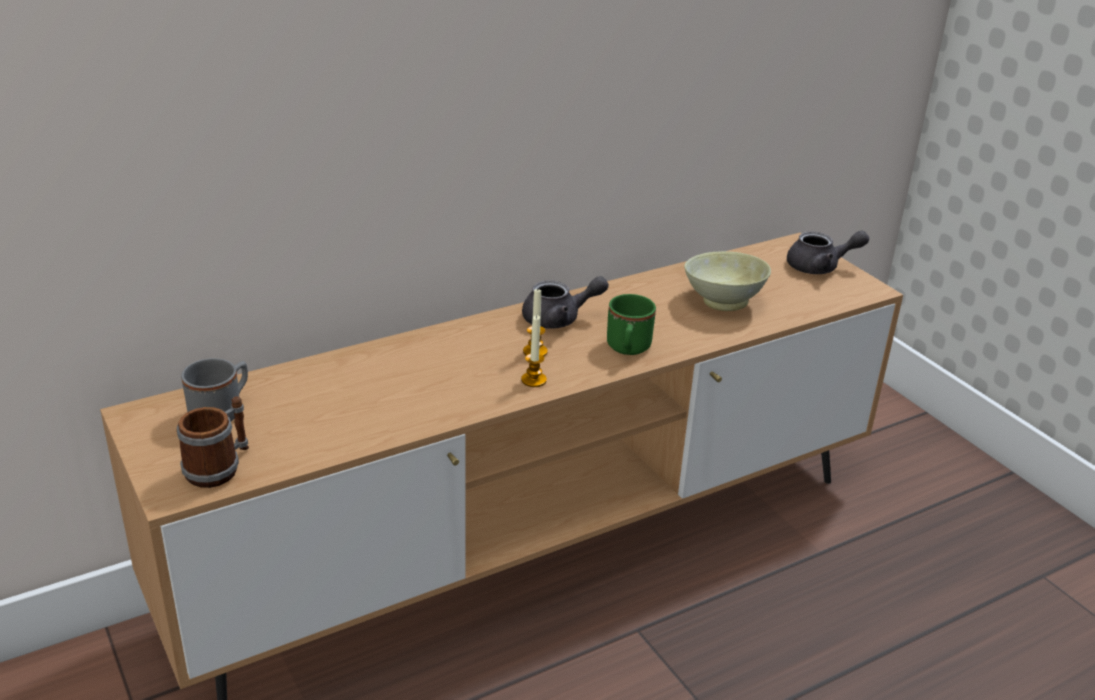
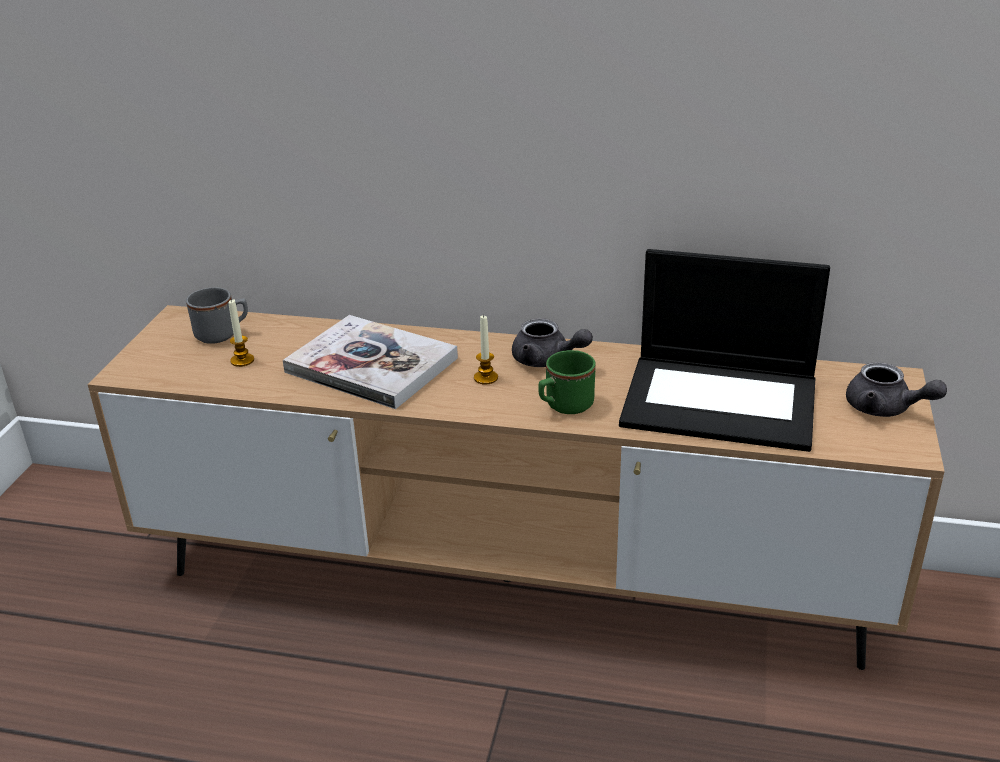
camera: 45 degrees right, 0 degrees up
mug [177,396,249,488] -> none
candle [521,315,547,387] -> candle moved to [229,299,254,367]
beige bowl [684,251,771,311] -> laptop [619,249,830,452]
none -> book [283,315,458,409]

